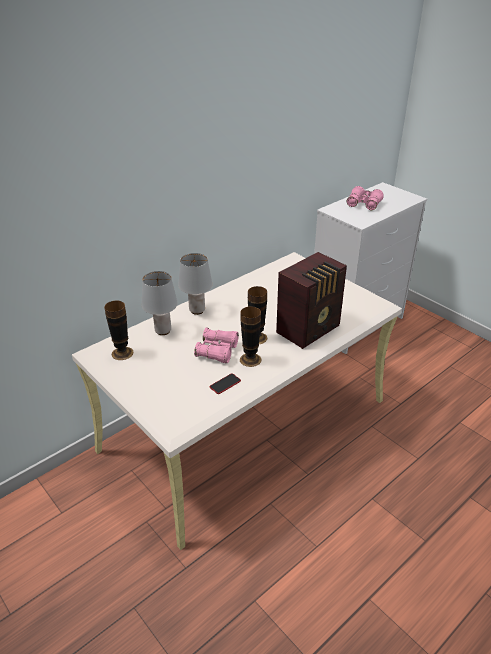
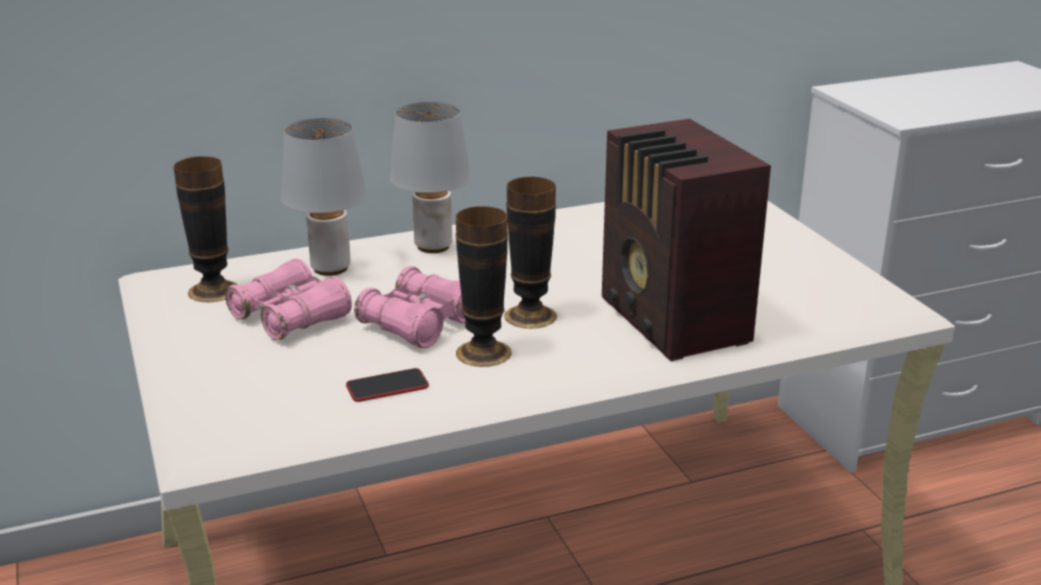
camera: 20 degrees right, 10 degrees down
radio [276,252,347,349] -> radio turned 90 degrees clockwise [602,119,771,361]
pink binoculars [347,186,384,210] -> pink binoculars moved to [225,259,352,340]

